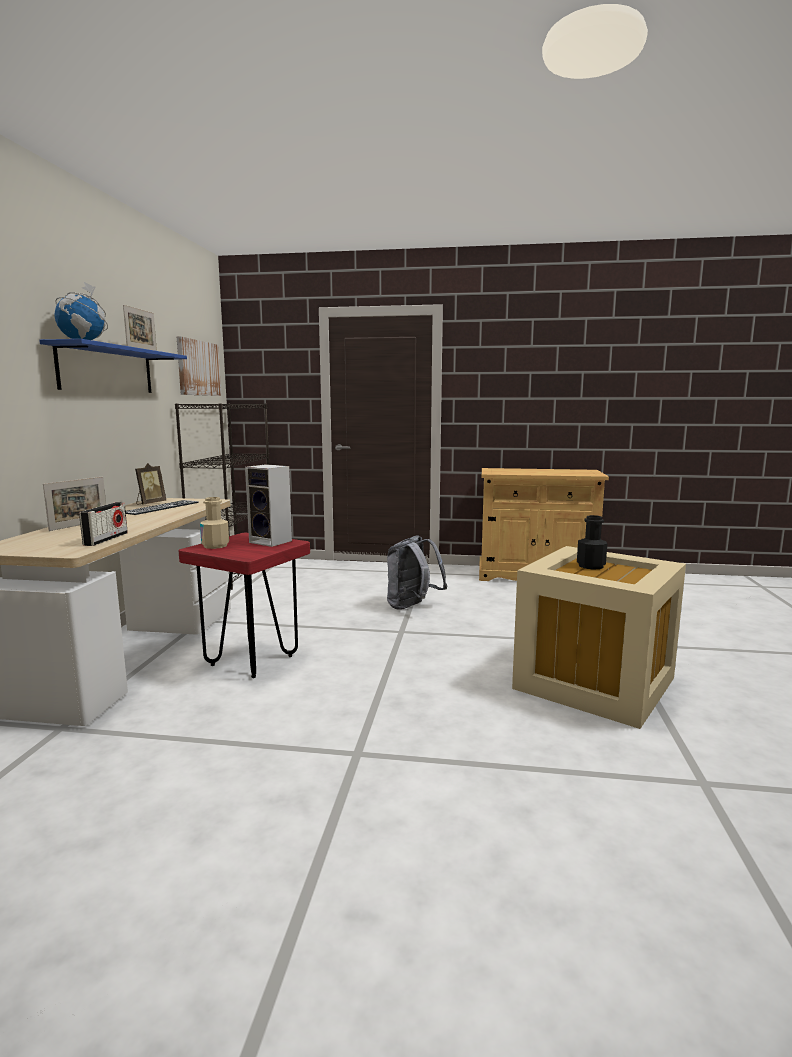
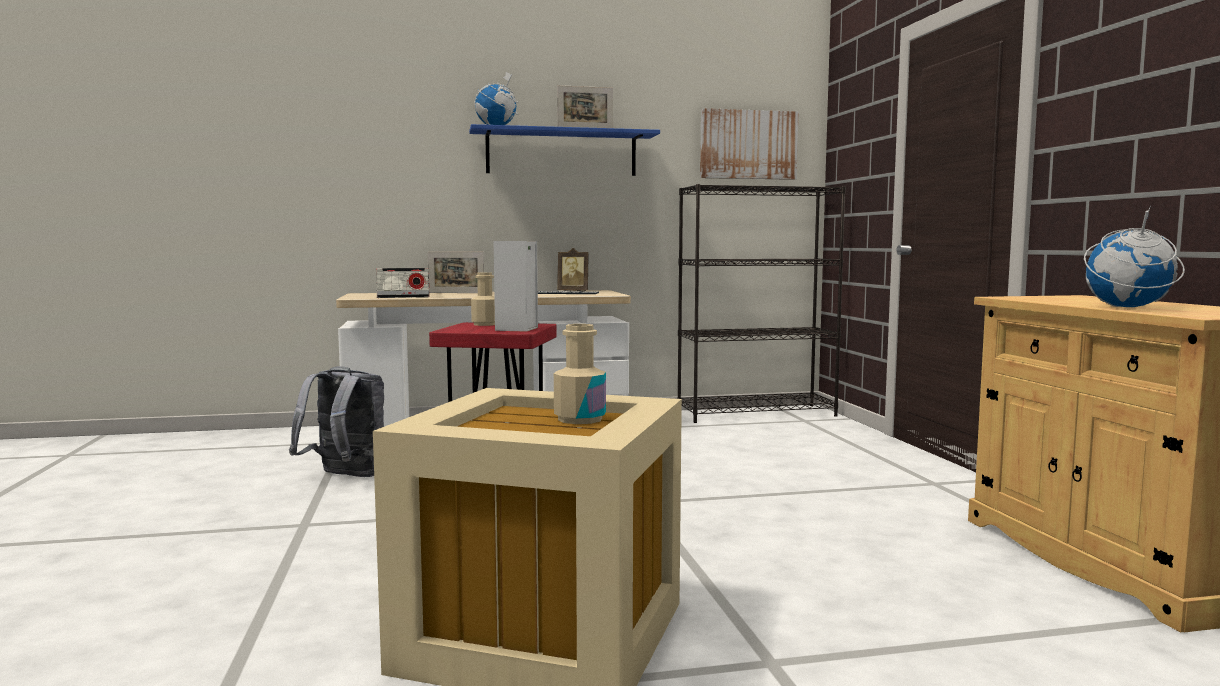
camera: 70 degrees right, 5 degrees down
grey backpack [387,535,447,610] -> grey backpack moved to [289,366,384,477]
black bottle [577,515,607,569] -> beige bottle [554,324,606,424]
none -> globe [1084,206,1185,307]

